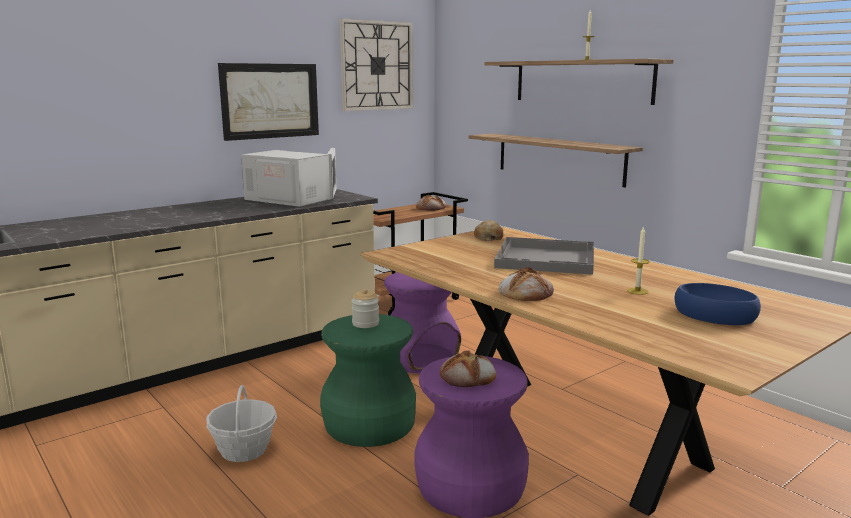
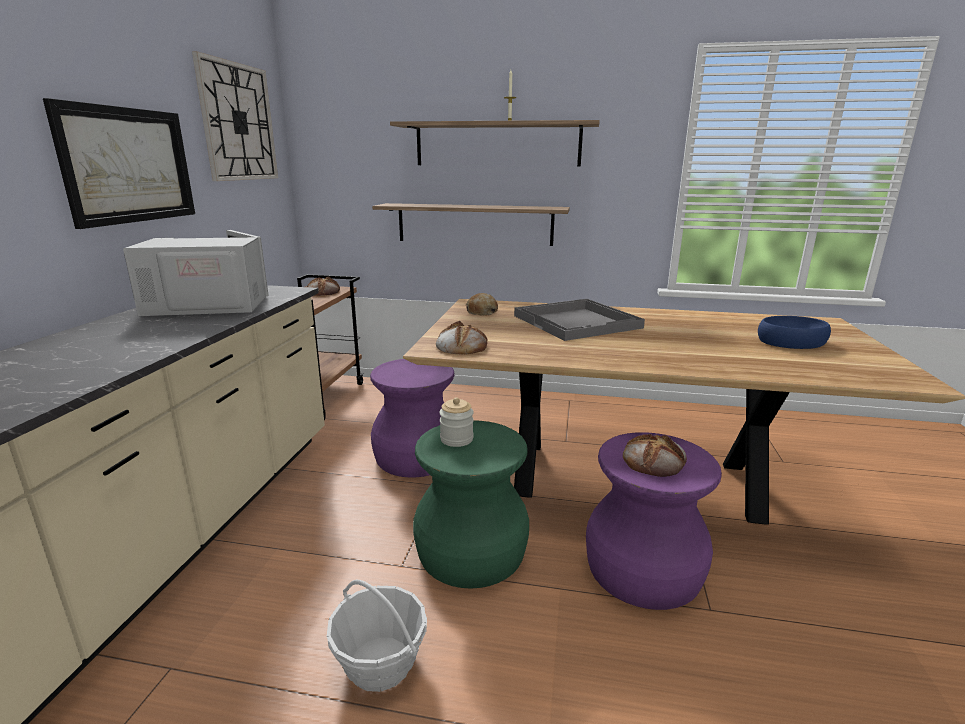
camera: 40 degrees left, 5 degrees up
bread [499,267,554,301] -> bread moved to [436,321,488,354]
candle [627,226,650,295] -> none

